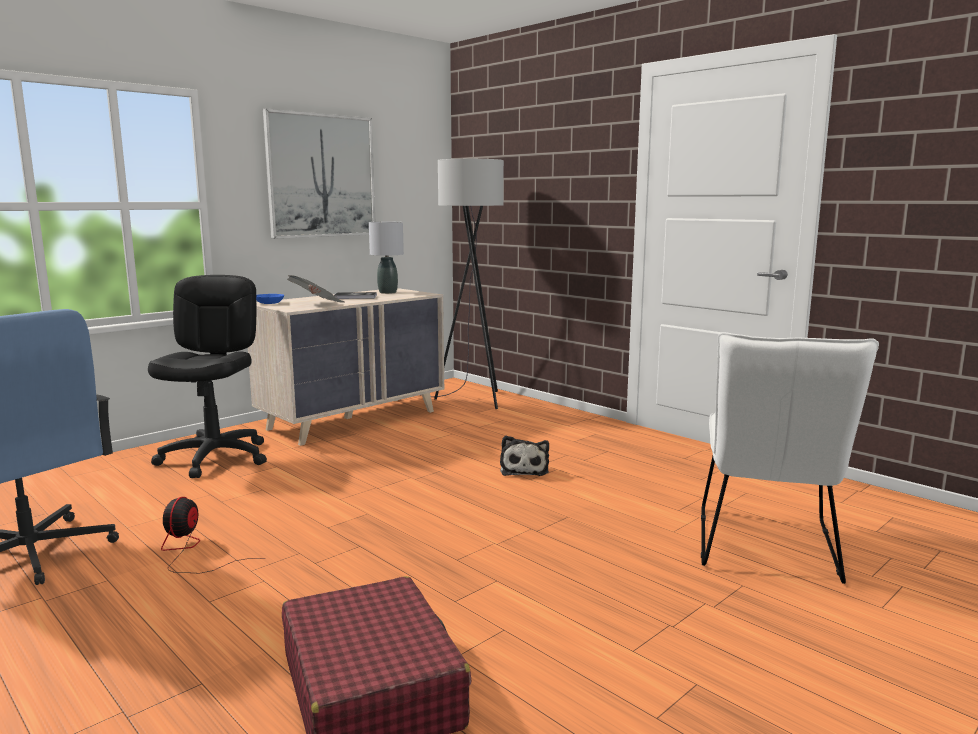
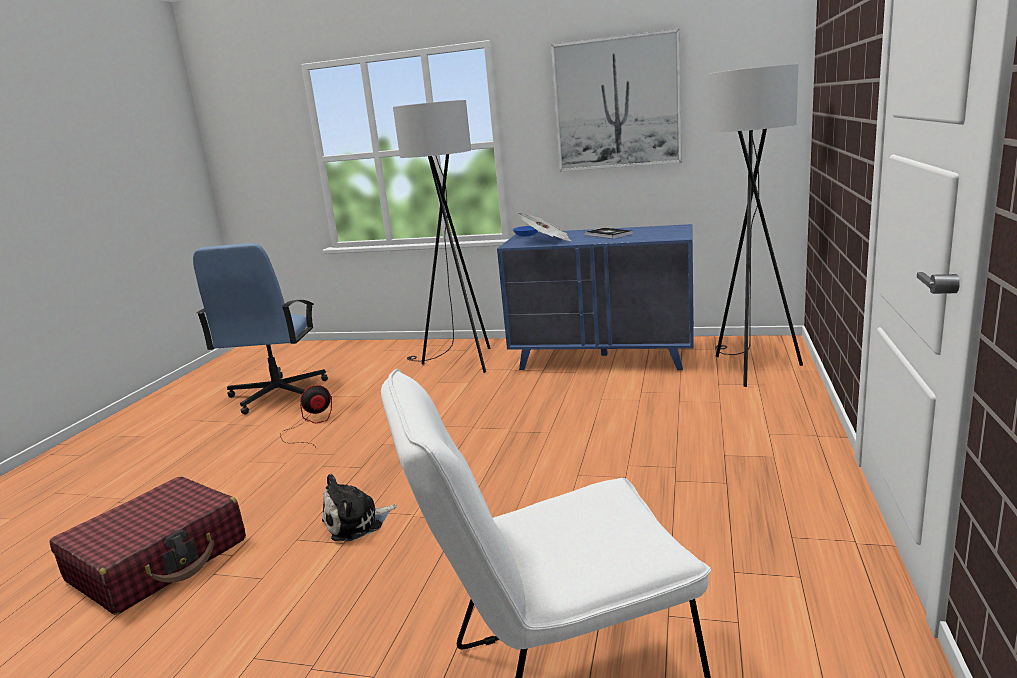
camera: 60 degrees right, 5 degrees up
black office chair [148,275,267,478] -> grey floor lamp [393,100,490,373]
beige dresser [248,288,445,446] -> blue dresser [497,224,694,370]
grey table lamp [369,222,404,294] -> none
plush toy [500,435,549,476] -> plush toy moved to [322,474,397,541]

